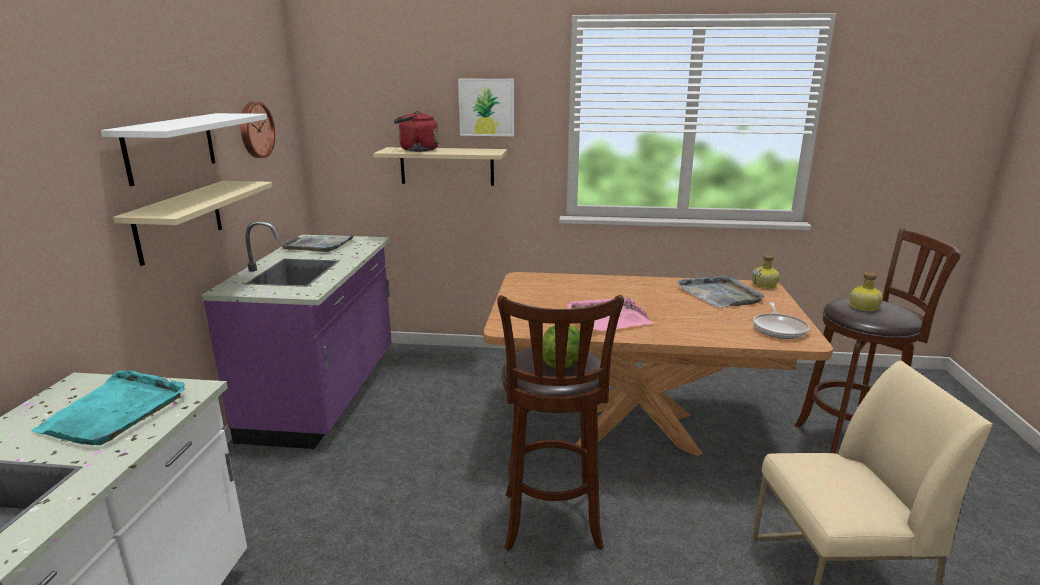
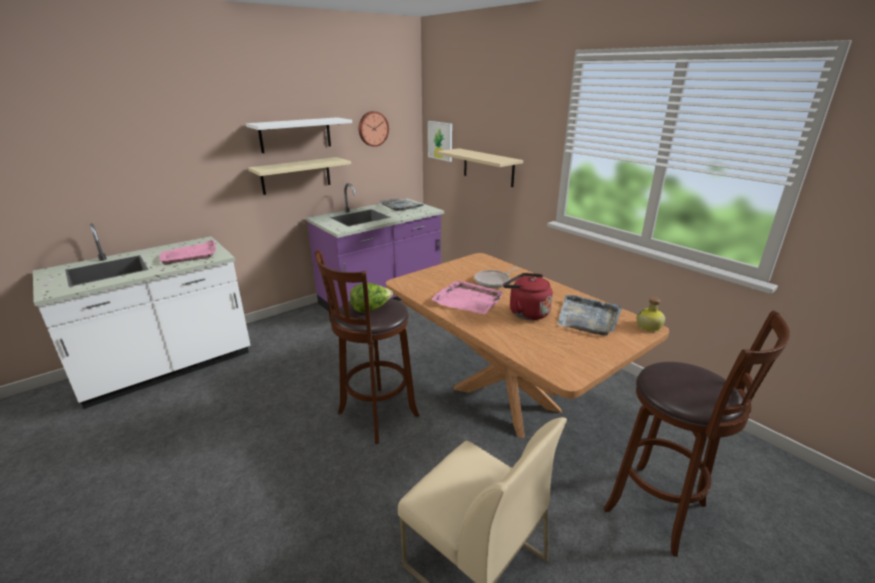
camera: 45 degrees right, 5 degrees up
turquoise tray [30,370,185,445] -> pink tray [159,239,216,265]
red kettle [394,111,439,152] -> red kettle moved to [503,273,553,320]
picture [458,79,514,136] -> picture moved to [428,121,452,162]
frying pan [753,302,810,339] -> frying pan moved to [474,268,520,288]
bottle [849,272,883,311] -> none

